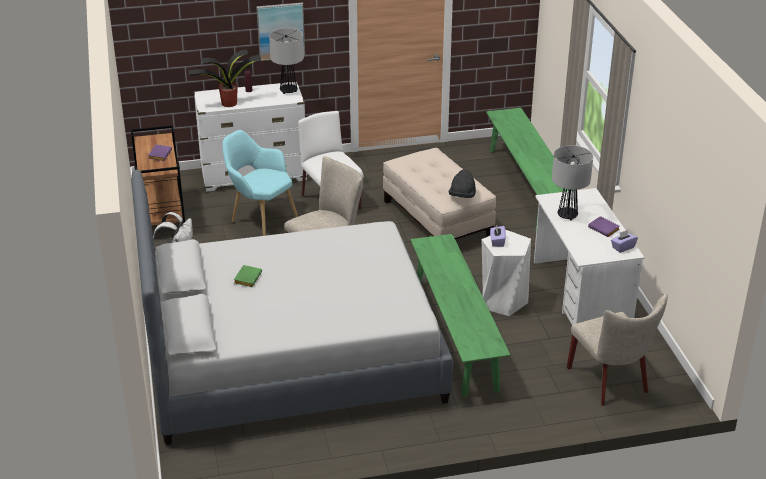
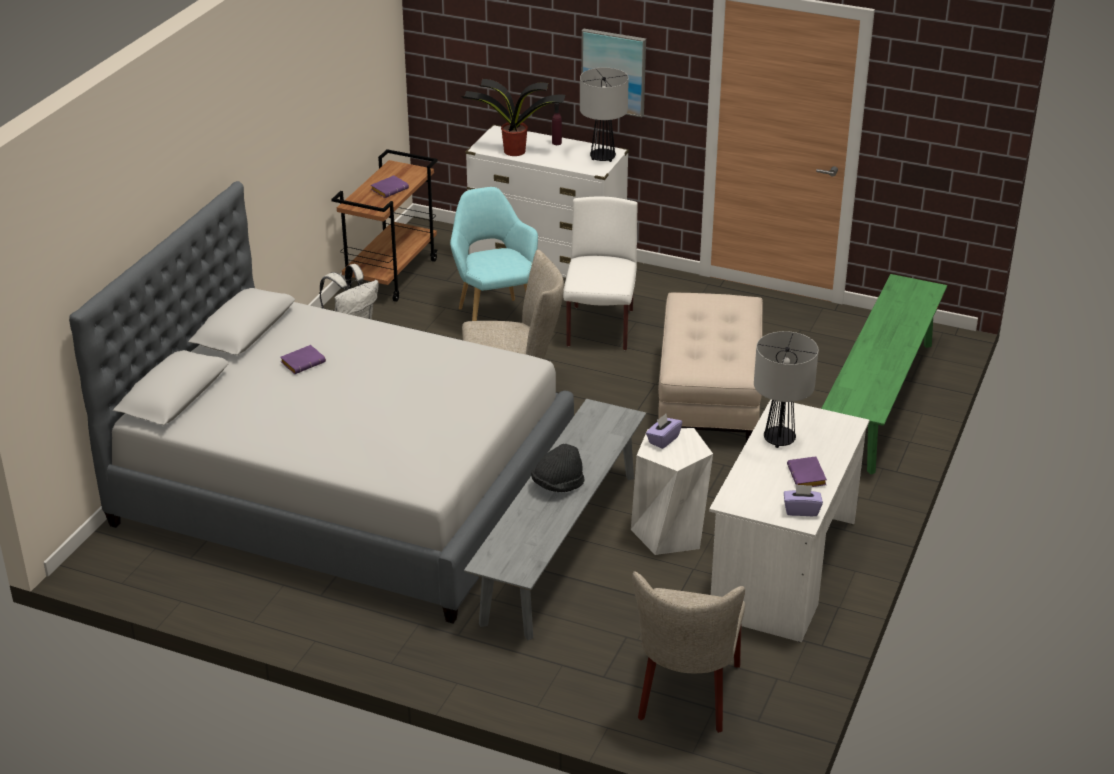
camera: 35 degrees right, 0 degrees up
green book [234,265,262,287] -> purple book [280,345,326,374]
green bench [411,234,510,398] -> grey bench [464,399,646,641]
black hat [449,170,476,198] -> black hat moved to [531,444,584,492]

